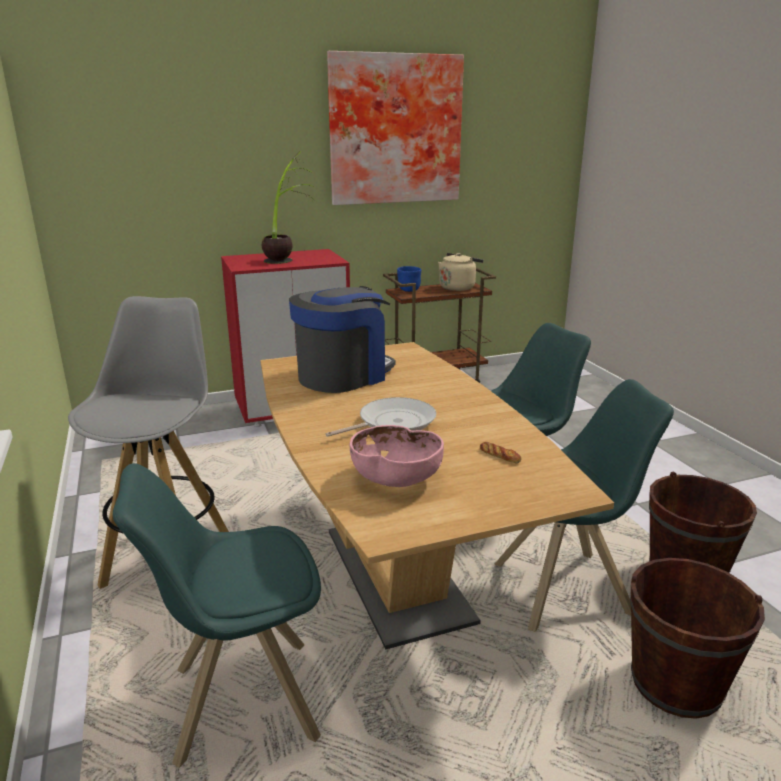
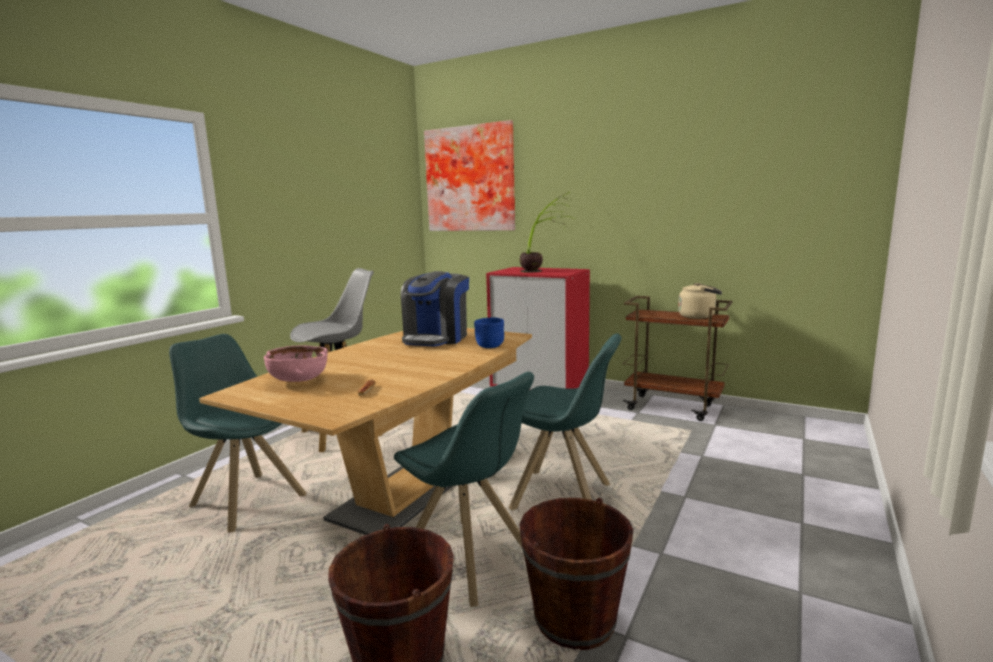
camera: 50 degrees right, 10 degrees down
coffee machine [289,286,396,393] -> coffee machine turned 105 degrees clockwise [401,271,469,346]
frying pan [326,397,436,437] -> none
picture [327,51,464,205] -> picture moved to [424,120,515,231]
blue bowl [397,266,421,292] -> blue bowl moved to [474,317,504,348]

